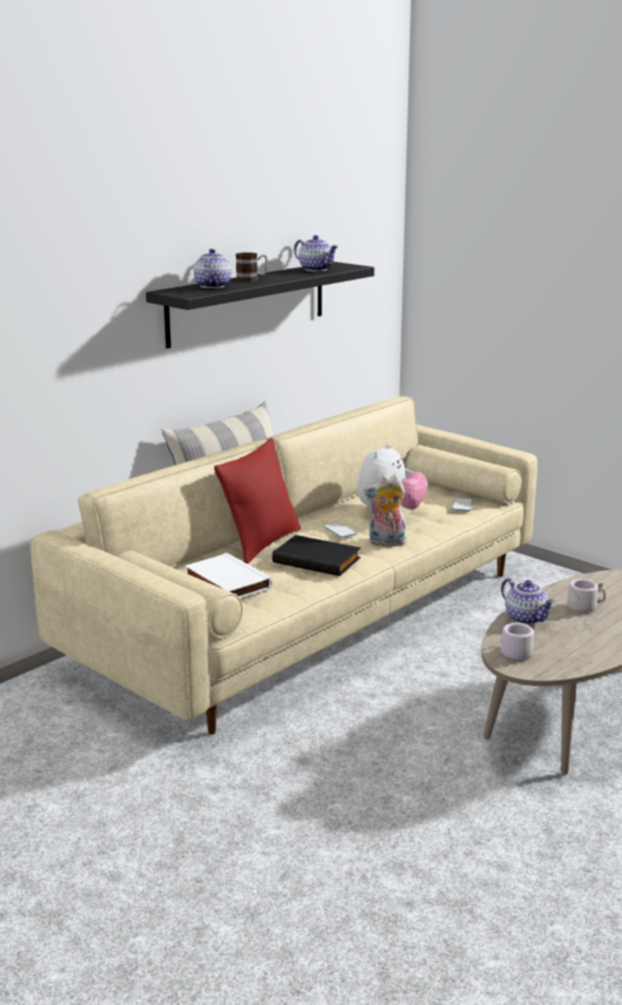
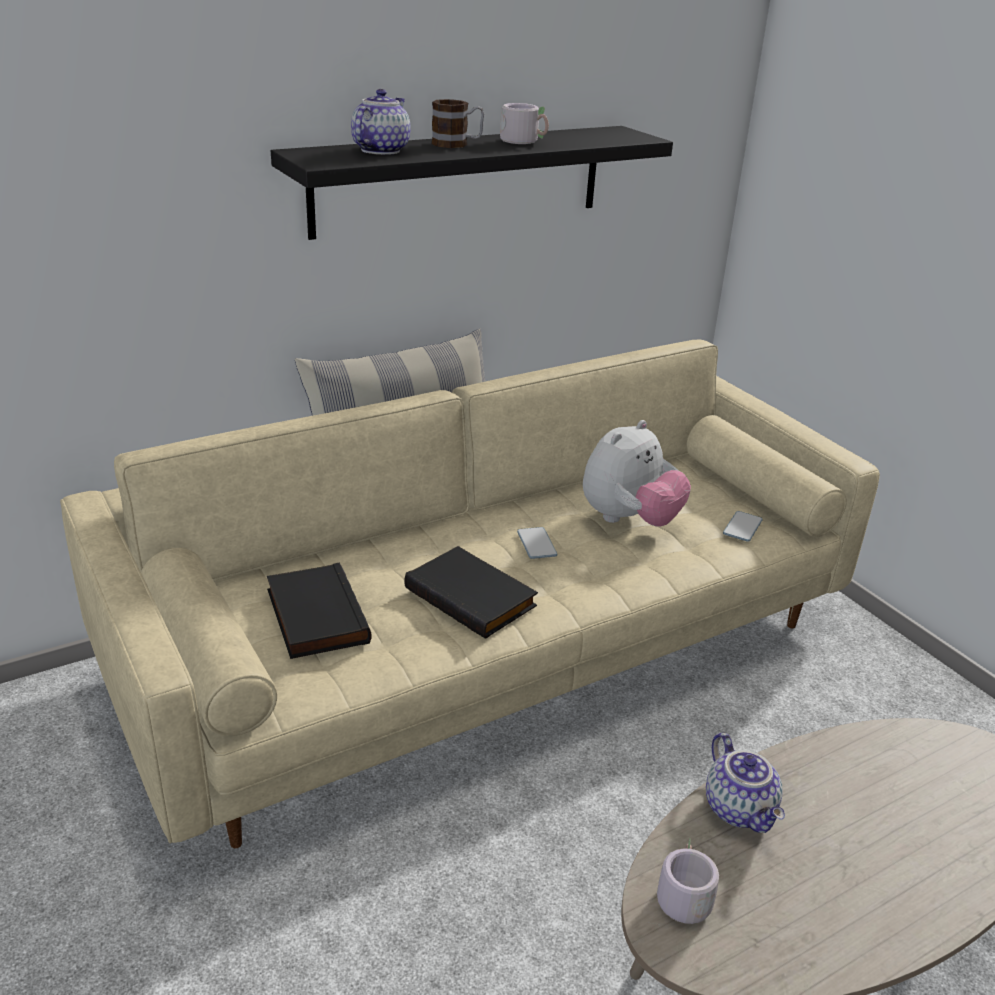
camera: 15 degrees right, 10 degrees up
white book [185,553,272,598] -> black book [267,562,371,659]
red pillow [214,438,301,564] -> none
teapot [294,235,338,271] -> none
plush toy [364,474,406,546] -> none
grey mug [563,579,606,612] -> grey mug moved to [500,103,549,144]

